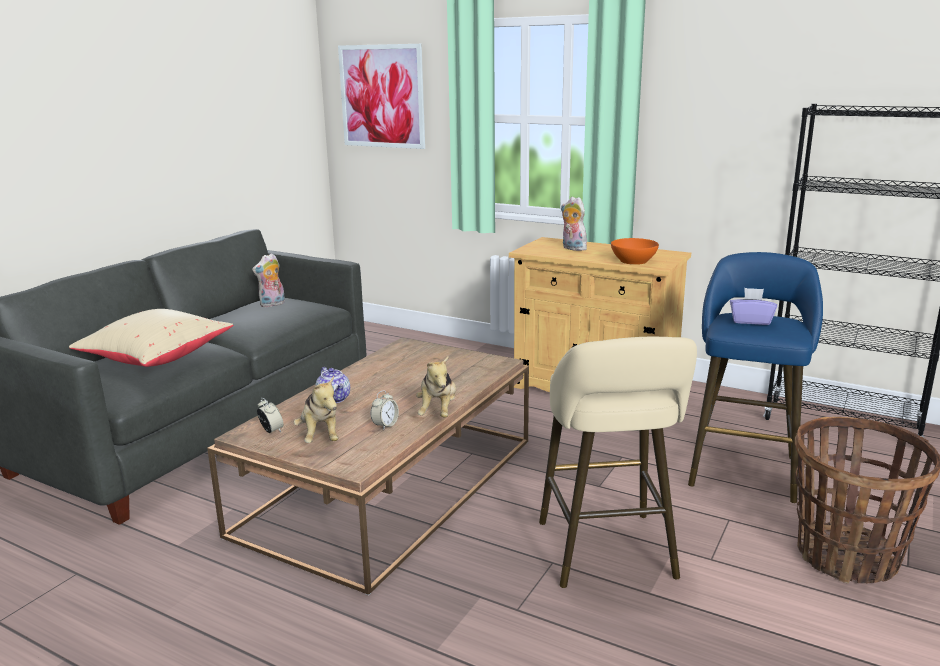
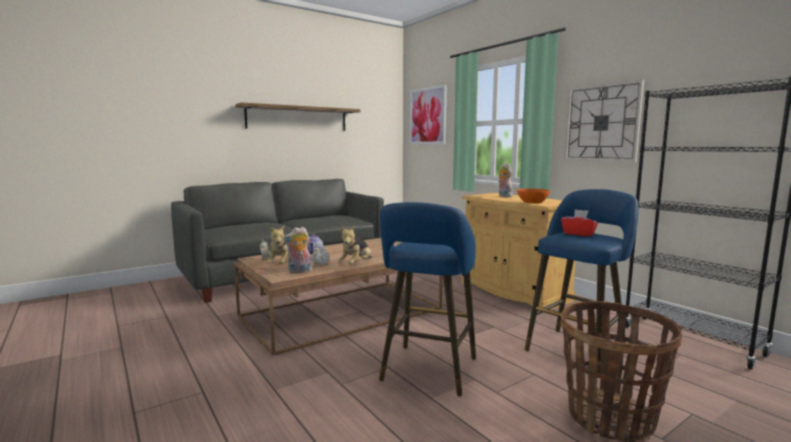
camera: 25 degrees right, 10 degrees down
beige pillow [69,309,233,367] -> none
plush toy [252,253,285,307] -> plush toy moved to [283,227,312,273]
beige stool [539,337,697,588] -> blue stool [379,202,476,396]
purple tissue box [730,288,777,325] -> red tissue box [561,209,598,236]
none -> shelf [235,102,360,131]
none -> wall clock [564,79,644,162]

